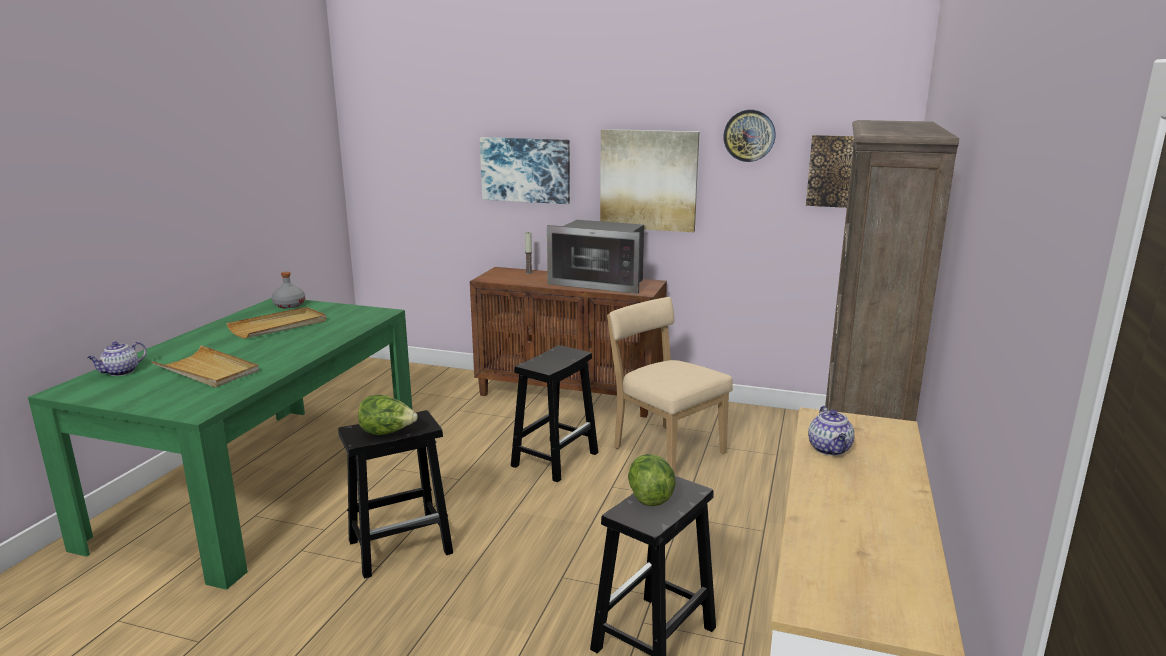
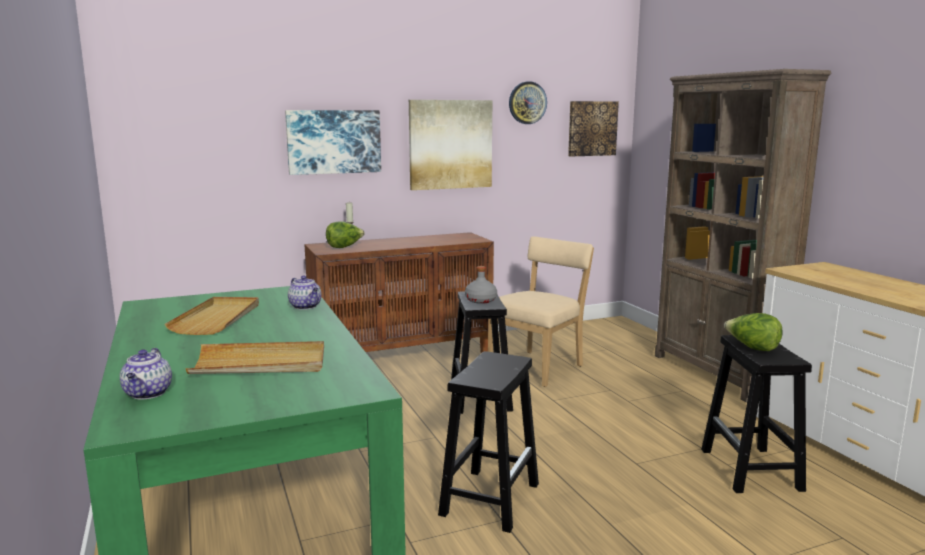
camera: 40 degrees left, 5 degrees down
grey bottle [272,272,305,308] -> grey bottle moved to [465,266,497,304]
lettuce [358,395,418,435] -> lettuce moved to [326,221,365,248]
microwave [547,220,644,294] -> none
beige chair [607,297,733,474] -> beige chair turned 120 degrees clockwise [488,236,594,387]
teapot [808,406,855,456] -> teapot moved to [288,276,321,310]

